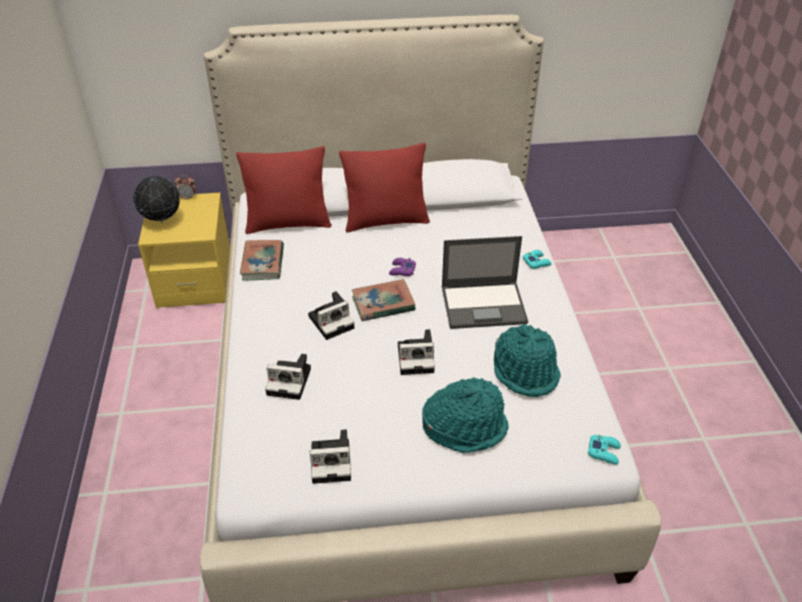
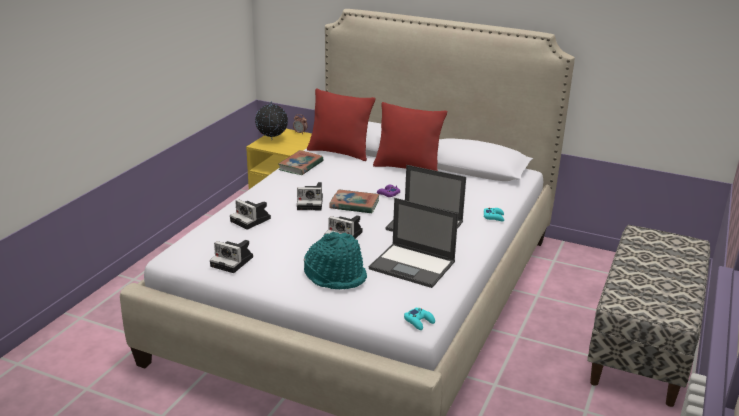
camera: 30 degrees right, 15 degrees down
turquoise hat [494,324,561,397] -> laptop [369,198,458,288]
none -> bench [587,225,710,407]

